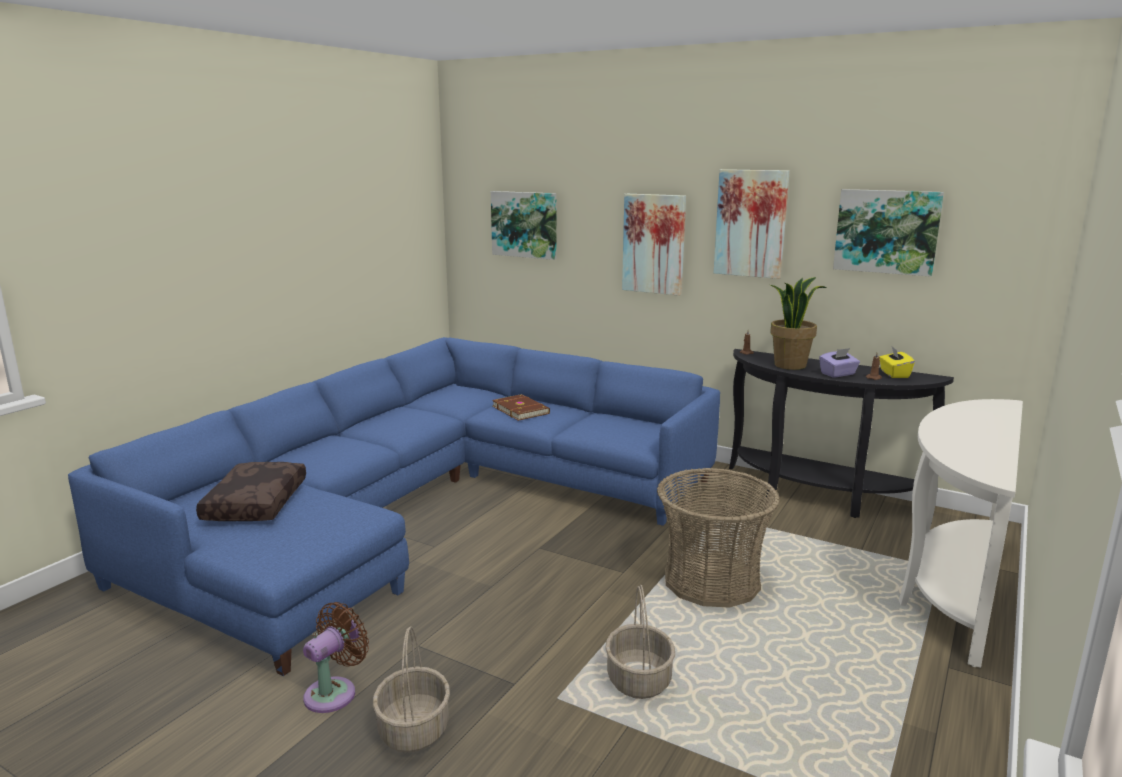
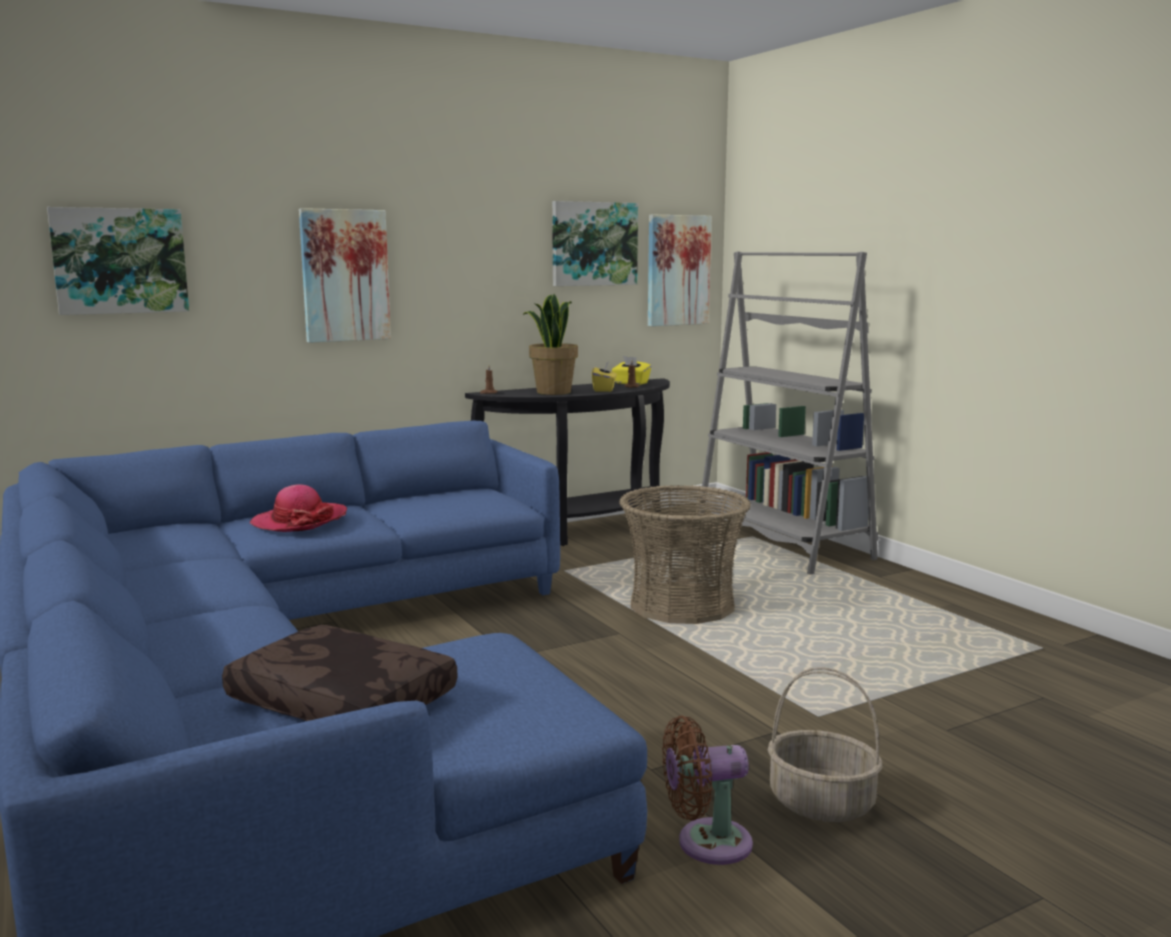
camera: 60 degrees left, 5 degrees down
brown fan [303,602,369,713] -> brown fan turned 75 degrees counterclockwise [662,716,753,865]
brown book [492,394,550,421] -> hat [250,485,347,532]
basket [605,585,675,699] -> none
picture [714,169,790,279] -> picture moved to [648,215,712,326]
purple tissue box [819,348,860,378] -> yellow tissue box [592,361,617,392]
white console table [899,399,1023,668] -> grey bookcase [697,252,878,575]

